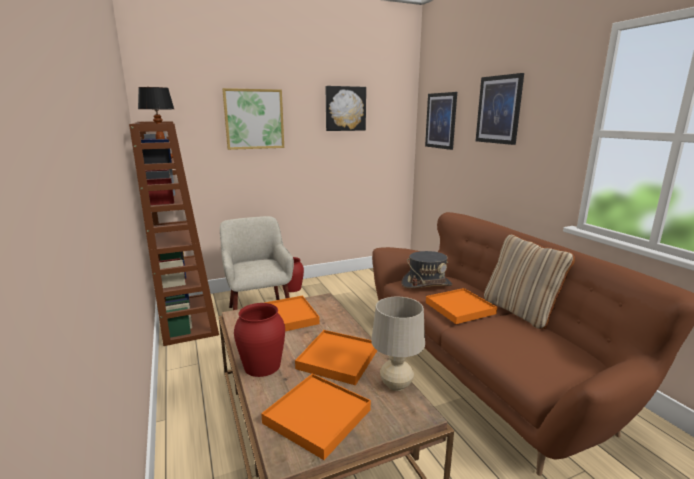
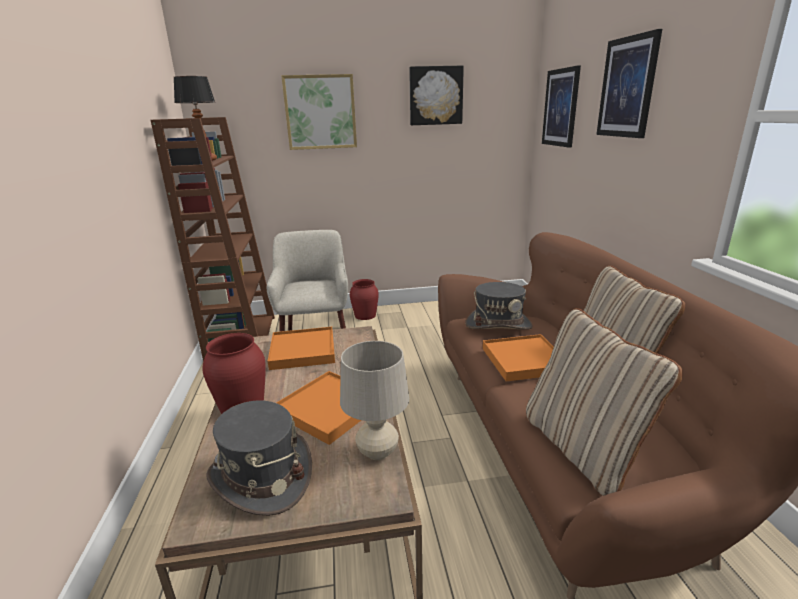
camera: 15 degrees right, 5 degrees up
orange tray [261,374,371,460] -> grey hat [206,401,312,516]
none -> beige pillow [526,308,683,496]

